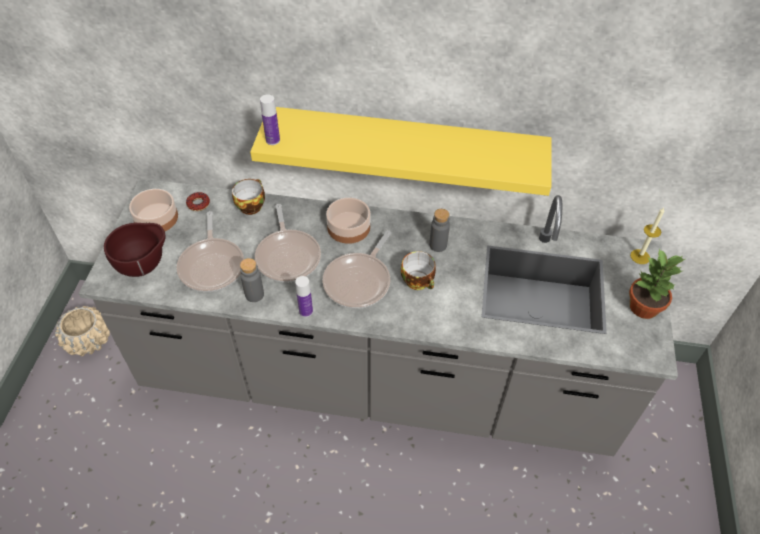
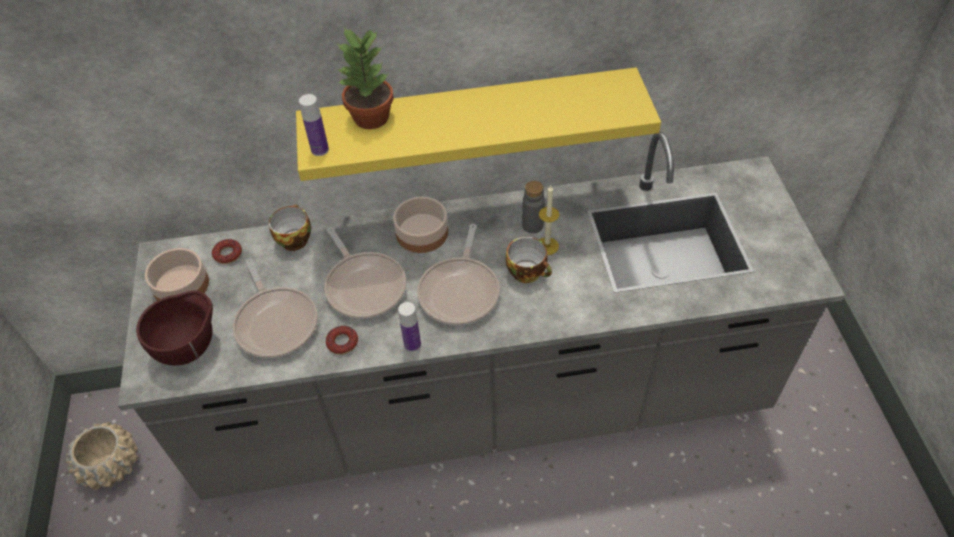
camera: 15 degrees left, 0 degrees up
grey bottle [240,258,264,302] -> donut [326,326,358,355]
potted plant [629,249,685,319] -> potted plant moved to [336,28,394,129]
candle [630,207,664,264] -> candle moved to [539,186,559,255]

